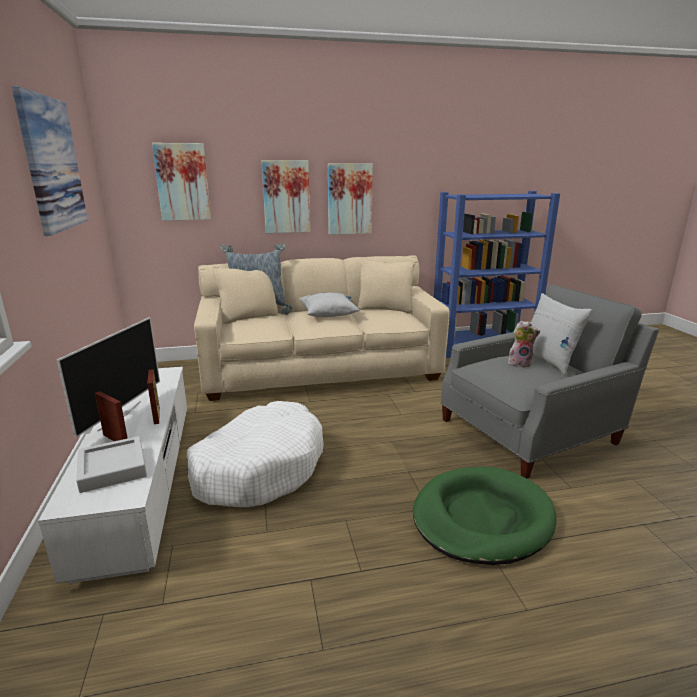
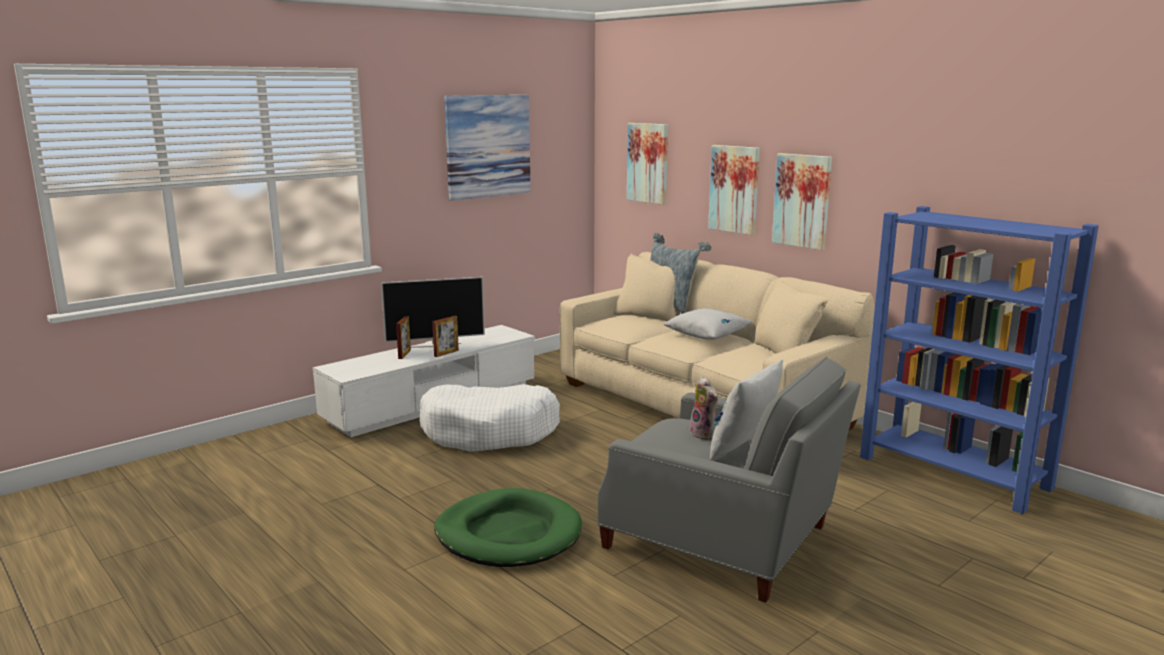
camera: 60 degrees right, 5 degrees down
grey tray [76,436,147,493] -> none

